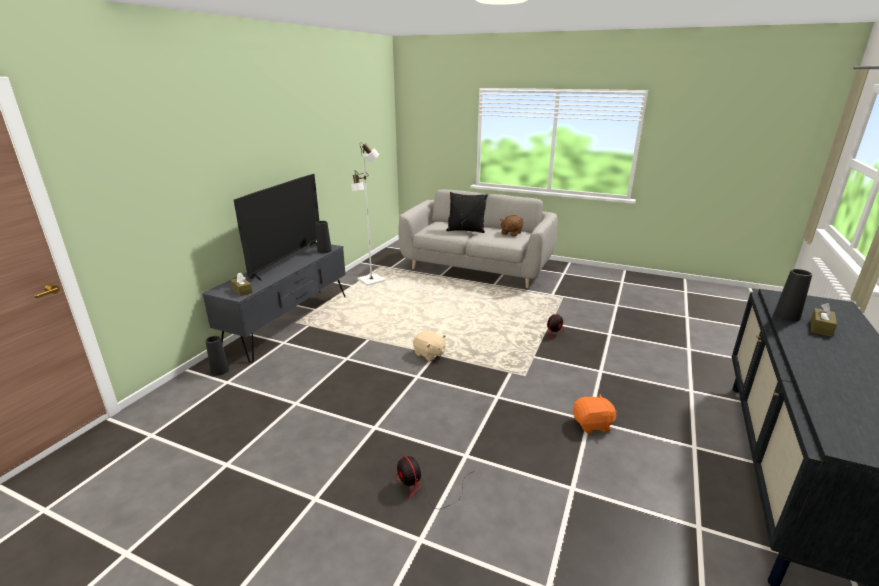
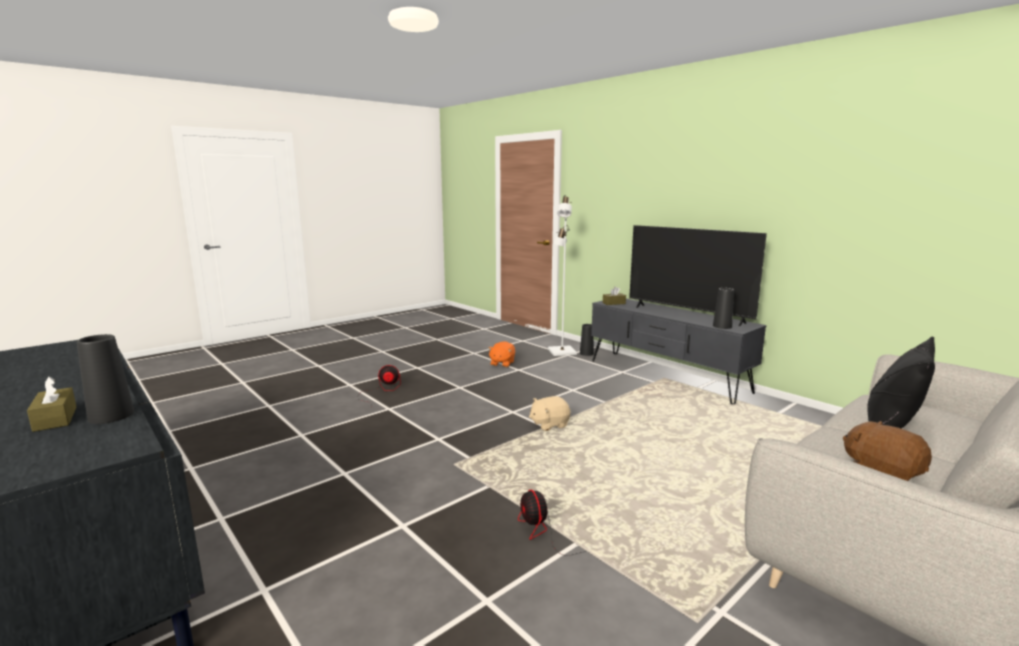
camera: 115 degrees right, 10 degrees down
white floor lamp [351,143,386,286] -> white floor lamp moved to [548,195,577,356]
orange plush toy [573,394,617,434] -> orange plush toy moved to [488,341,515,367]

